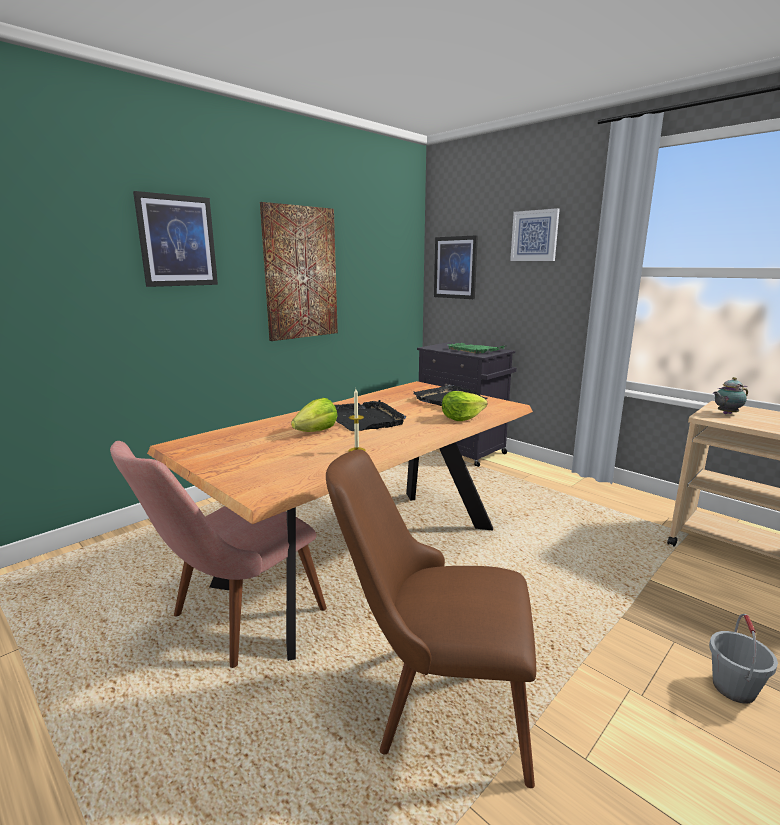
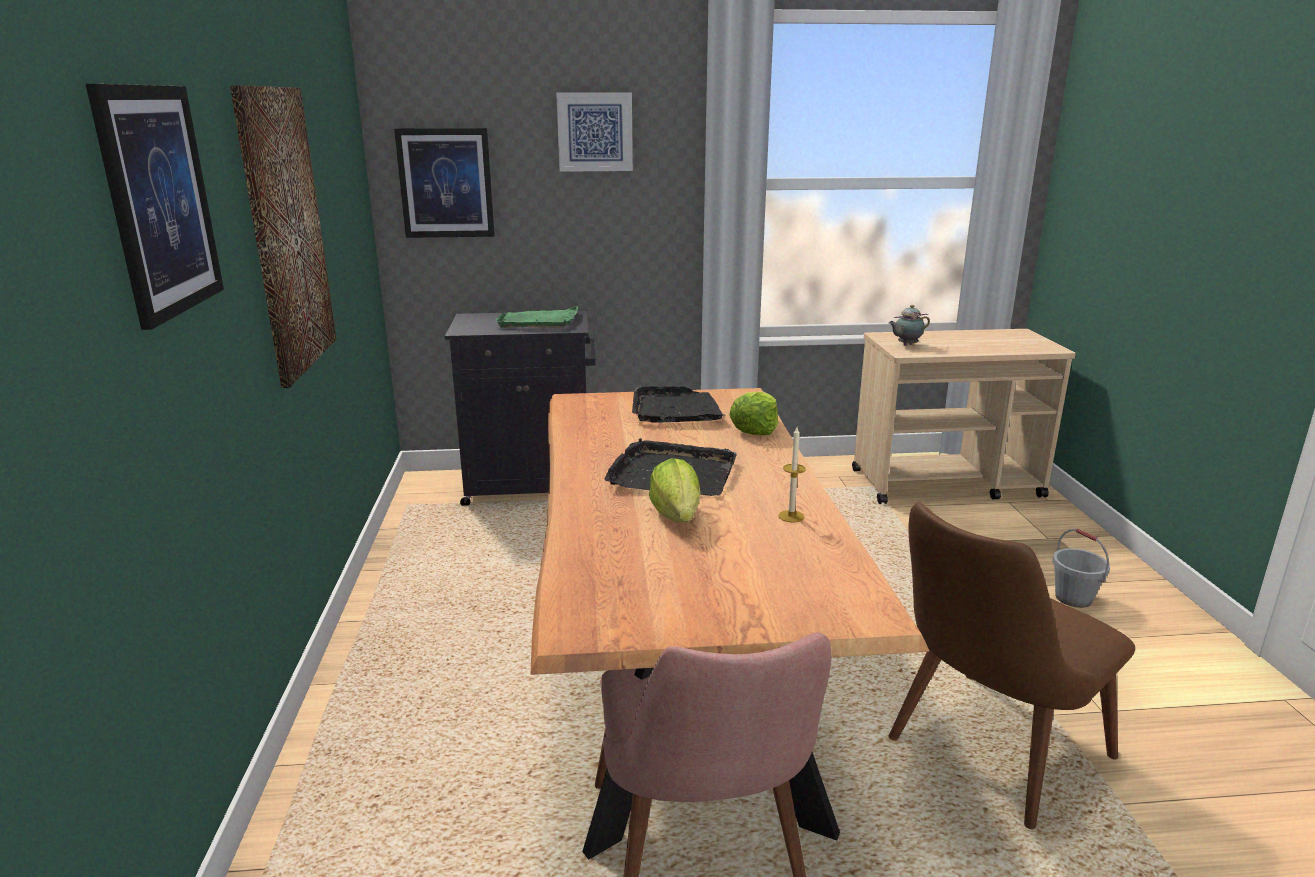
camera: 50 degrees left, 5 degrees up
teapot [713,377,748,414] -> teapot turned 45 degrees clockwise [889,305,930,346]

